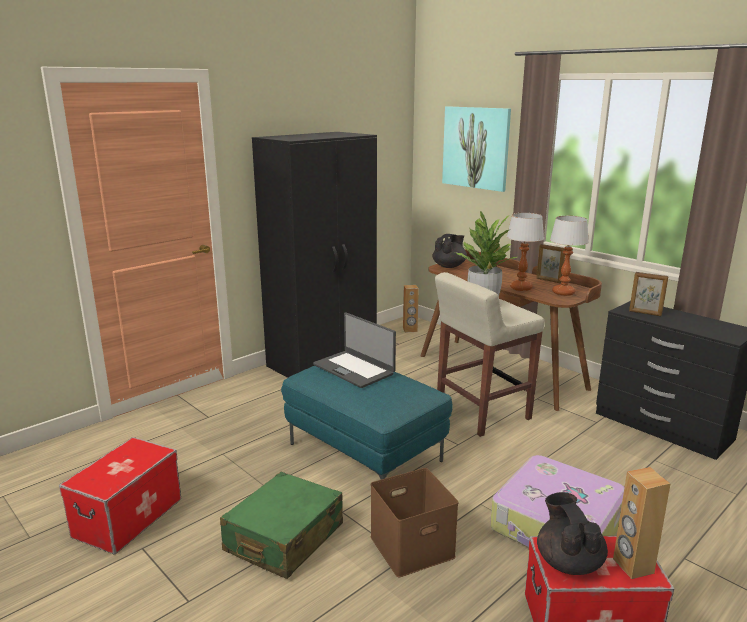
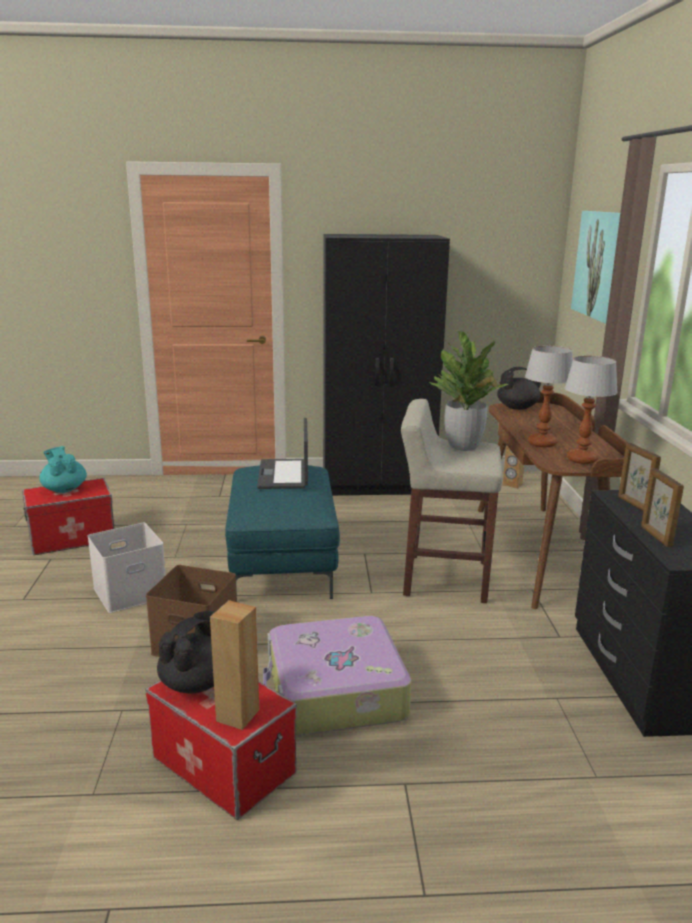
camera: 40 degrees right, 0 degrees up
green suitcase [220,472,343,579] -> white storage box [87,523,166,613]
picture frame [536,244,565,283] -> picture frame moved to [641,468,684,547]
none -> turquoise teapot [39,446,87,493]

